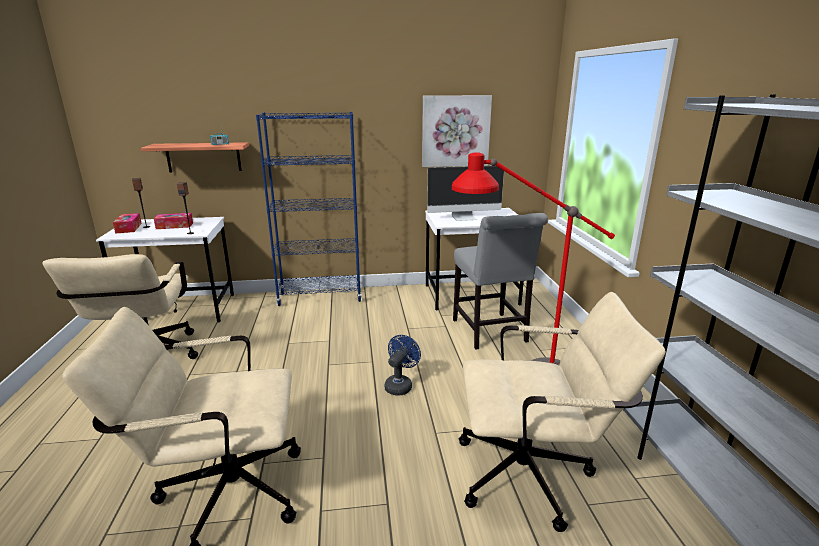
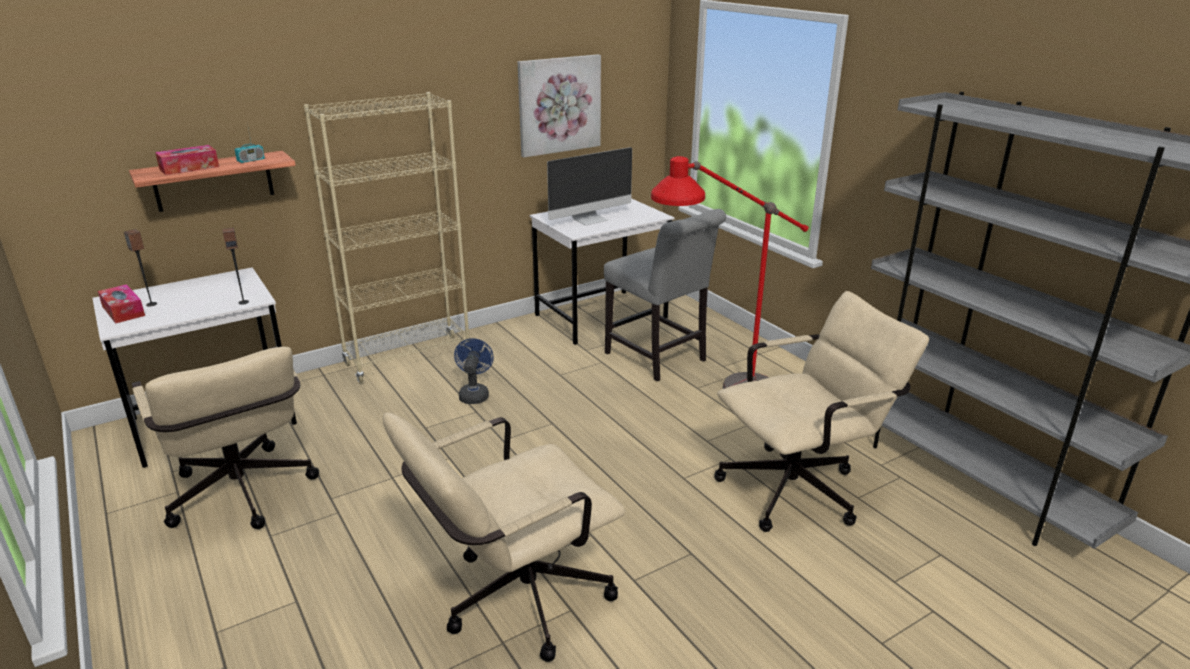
camera: 25 degrees left, 5 degrees up
tissue box [154,213,193,229] -> tissue box moved to [155,145,219,175]
blue bookcase [256,112,362,306] -> beige bookcase [304,92,470,383]
blue fan [384,335,421,395] -> blue fan moved to [454,338,494,404]

